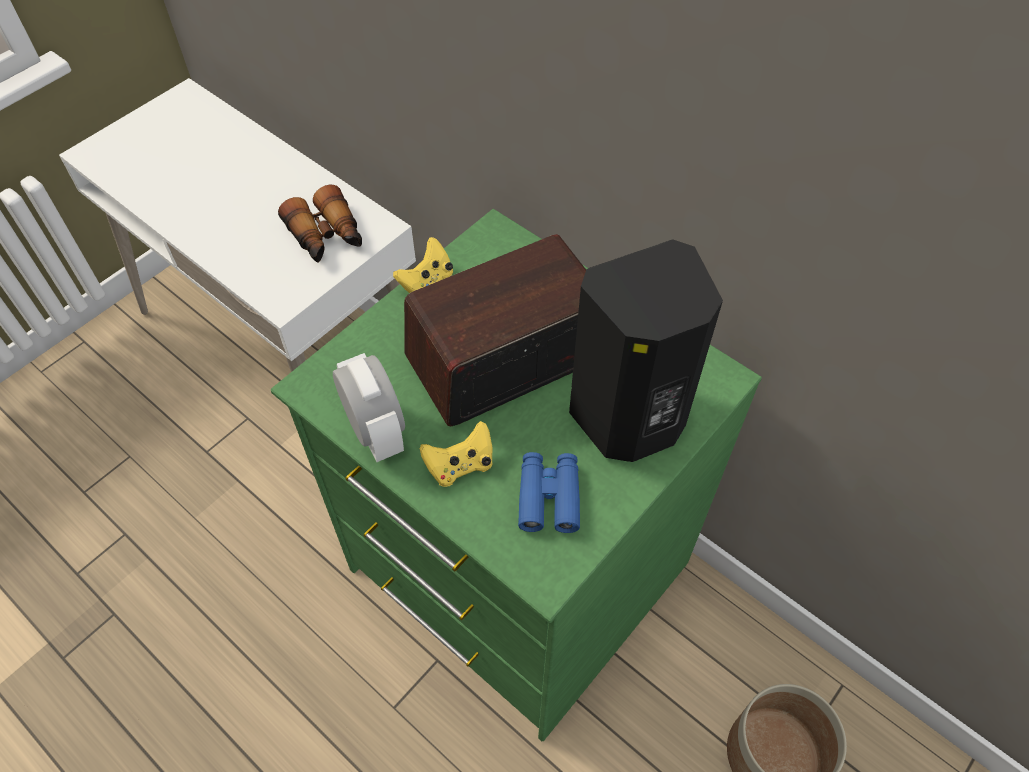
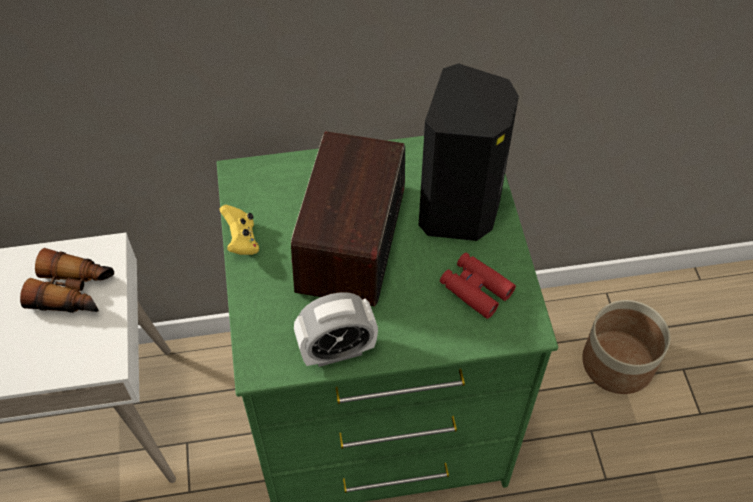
camera: 50 degrees left, 0 degrees up
alarm clock [333,353,405,462] -> alarm clock turned 150 degrees clockwise [294,292,378,367]
yellow game controller [420,421,493,487] -> none
blue binoculars [518,452,580,533] -> red binoculars [440,253,516,319]

